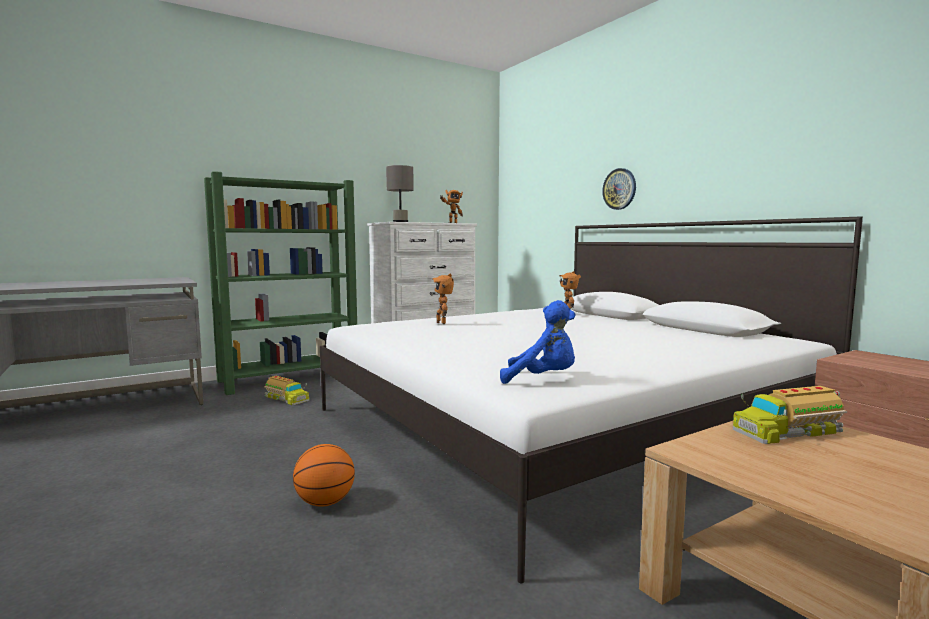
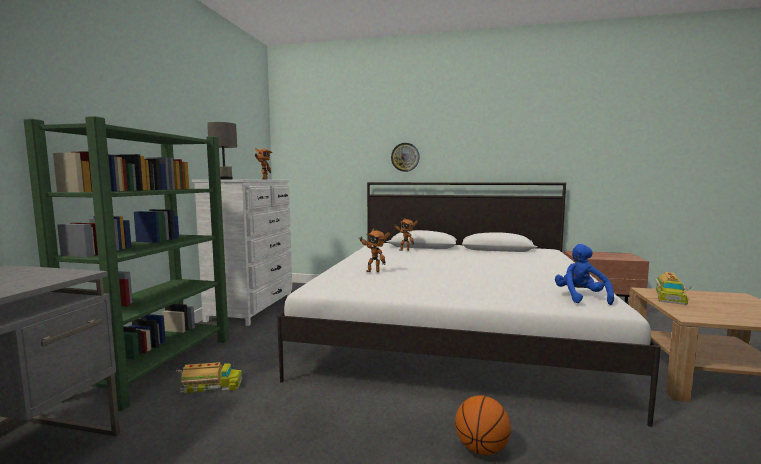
camera: 45 degrees left, 0 degrees up
blue plush toy [500,300,575,384] -> blue plush toy turned 60 degrees counterclockwise [555,244,614,305]

